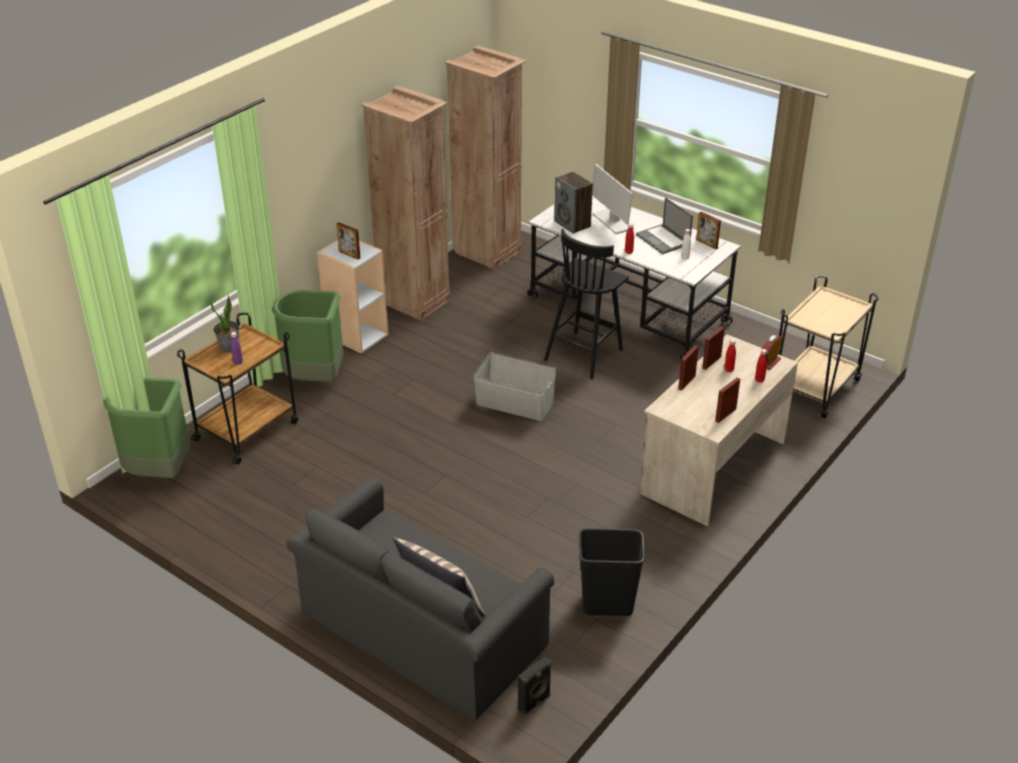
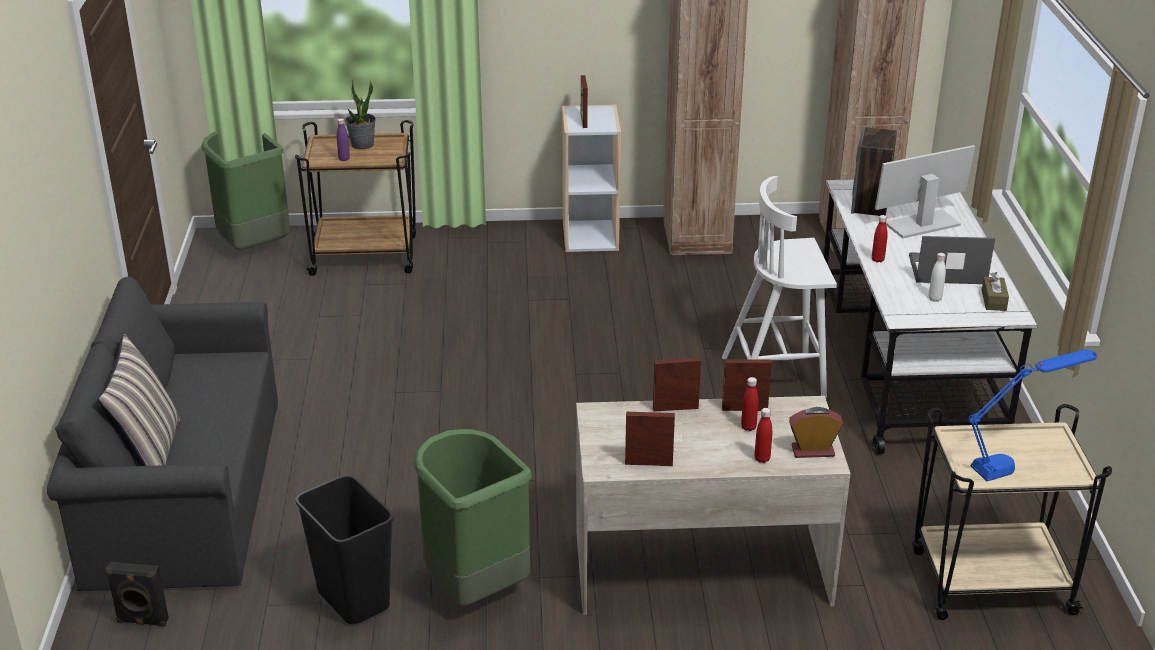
camera: 50 degrees right, 5 degrees down
green trash can [272,290,344,382] -> green trash can moved to [413,429,532,607]
grey storage box [474,352,556,421] -> none
black stool [544,228,629,379] -> white stool [722,176,837,398]
monitor [592,164,634,234] -> monitor turned 45 degrees clockwise [875,145,975,239]
laptop [636,197,693,254] -> laptop turned 75 degrees clockwise [909,236,995,284]
picture frame [696,211,721,249] -> brown tissue box [982,272,1009,311]
none -> blue table lamp [968,349,1097,482]

